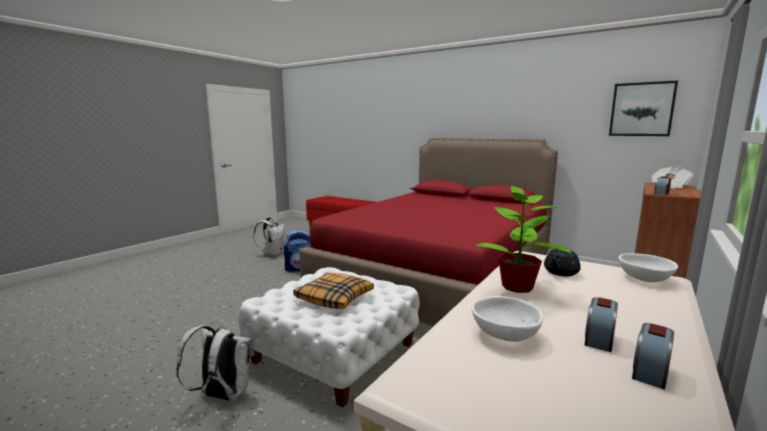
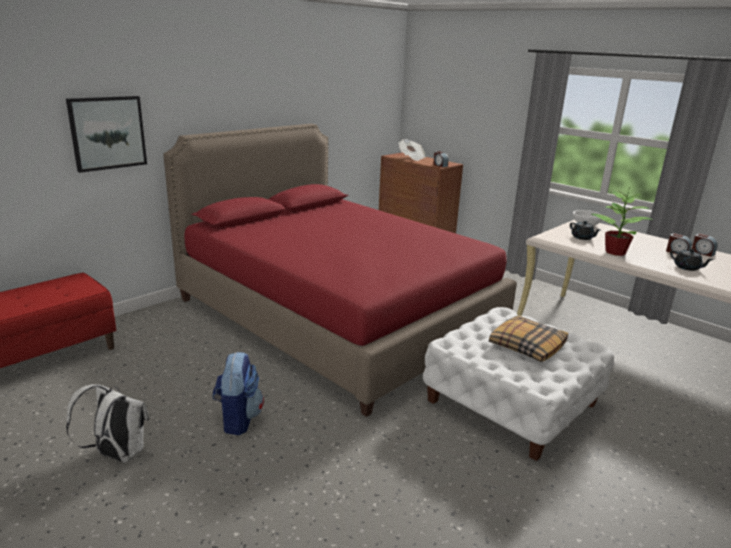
camera: 80 degrees left, 10 degrees up
white backpack [176,325,255,401] -> none
white bowl [471,296,543,342] -> black teapot [670,249,714,271]
picture [609,81,678,136] -> picture moved to [66,96,147,173]

